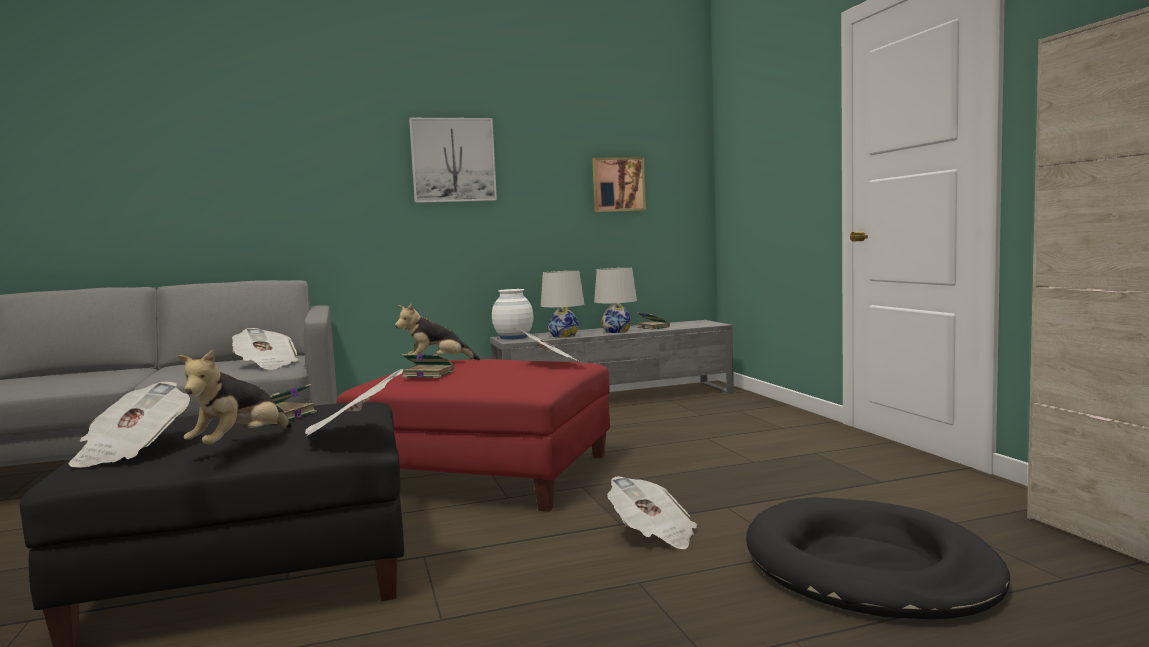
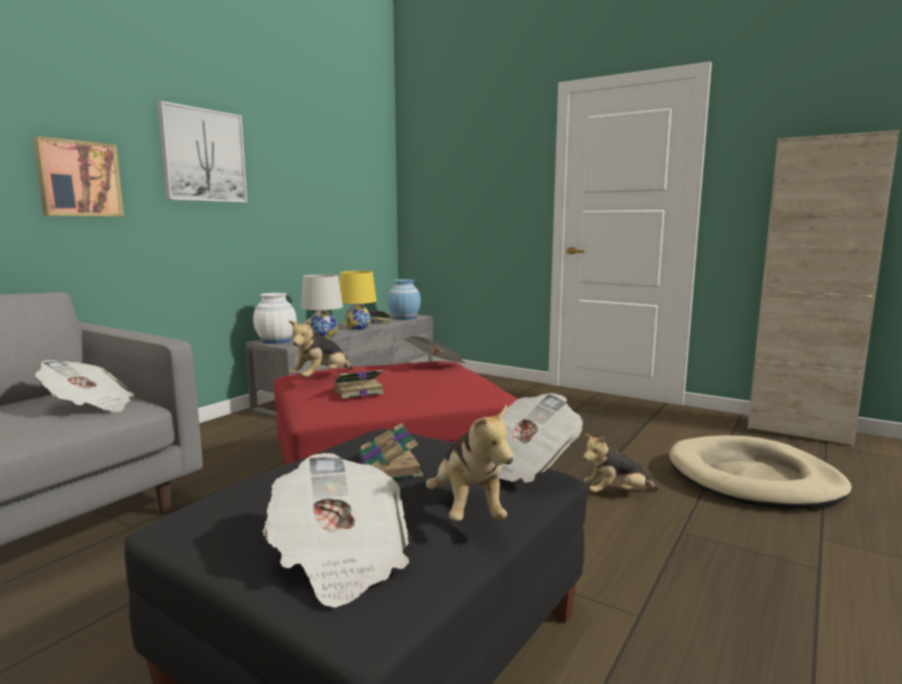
camera: 40 degrees left, 5 degrees up
picture [592,157,646,212] -> picture moved to [33,136,124,216]
white table lamp [594,268,637,333] -> yellow table lamp [339,271,377,330]
newspaper [607,476,697,549] -> plush toy [583,434,659,493]
black dog bed [746,497,1010,619] -> beige dog bed [669,435,852,509]
none -> blue vase [388,279,421,320]

